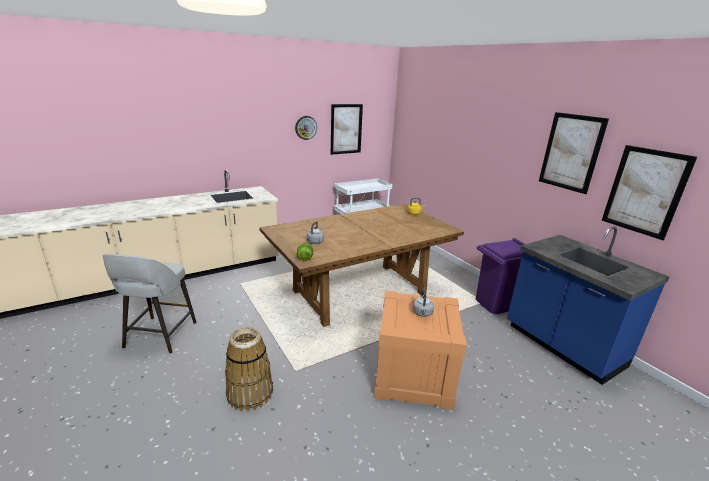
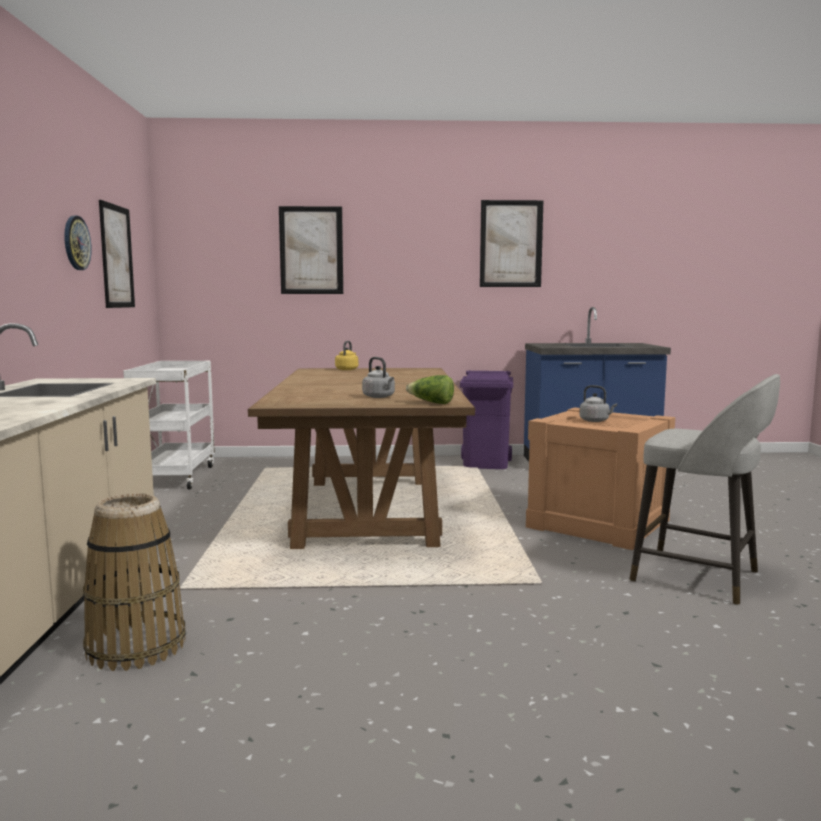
camera: 60 degrees left, 15 degrees down
grey stool [103,254,196,353] -> grey stool moved to [630,374,780,605]
basket [225,327,273,412] -> basket moved to [83,493,185,671]
picture [602,145,697,240] -> picture moved to [279,206,343,294]

